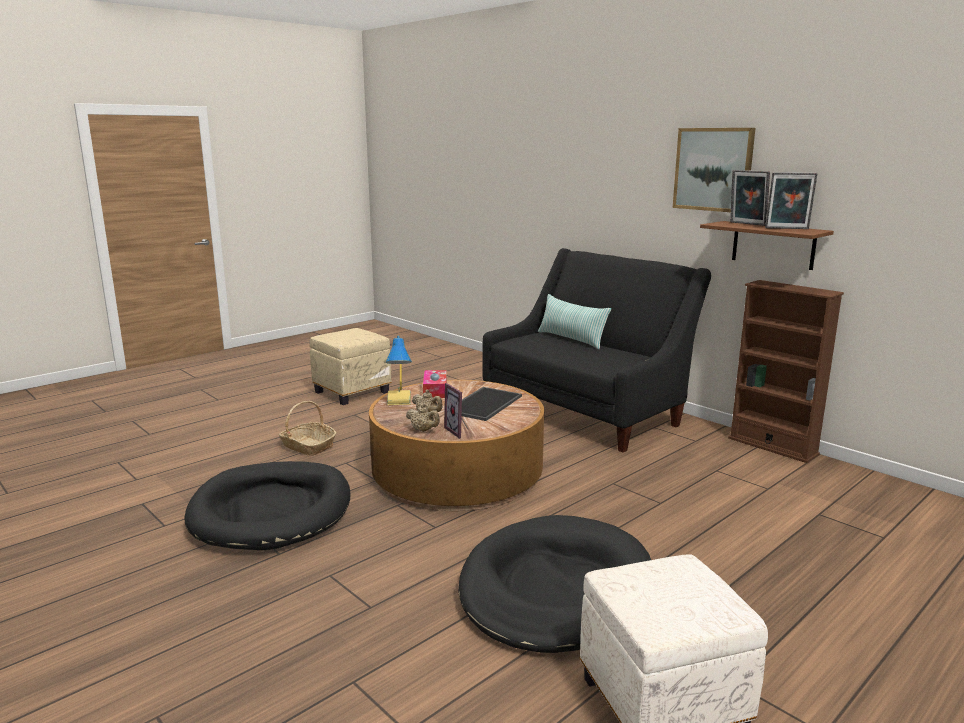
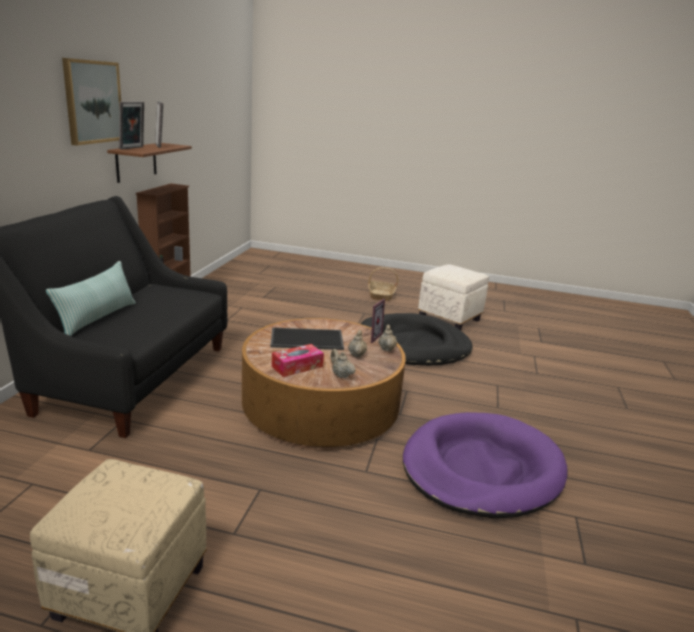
camera: 125 degrees left, 5 degrees up
black dog bed [184,461,351,550] -> purple dog bed [403,412,567,518]
basket [279,401,337,456] -> basket moved to [368,267,399,301]
table lamp [386,336,412,405] -> beige teapot [331,349,356,378]

